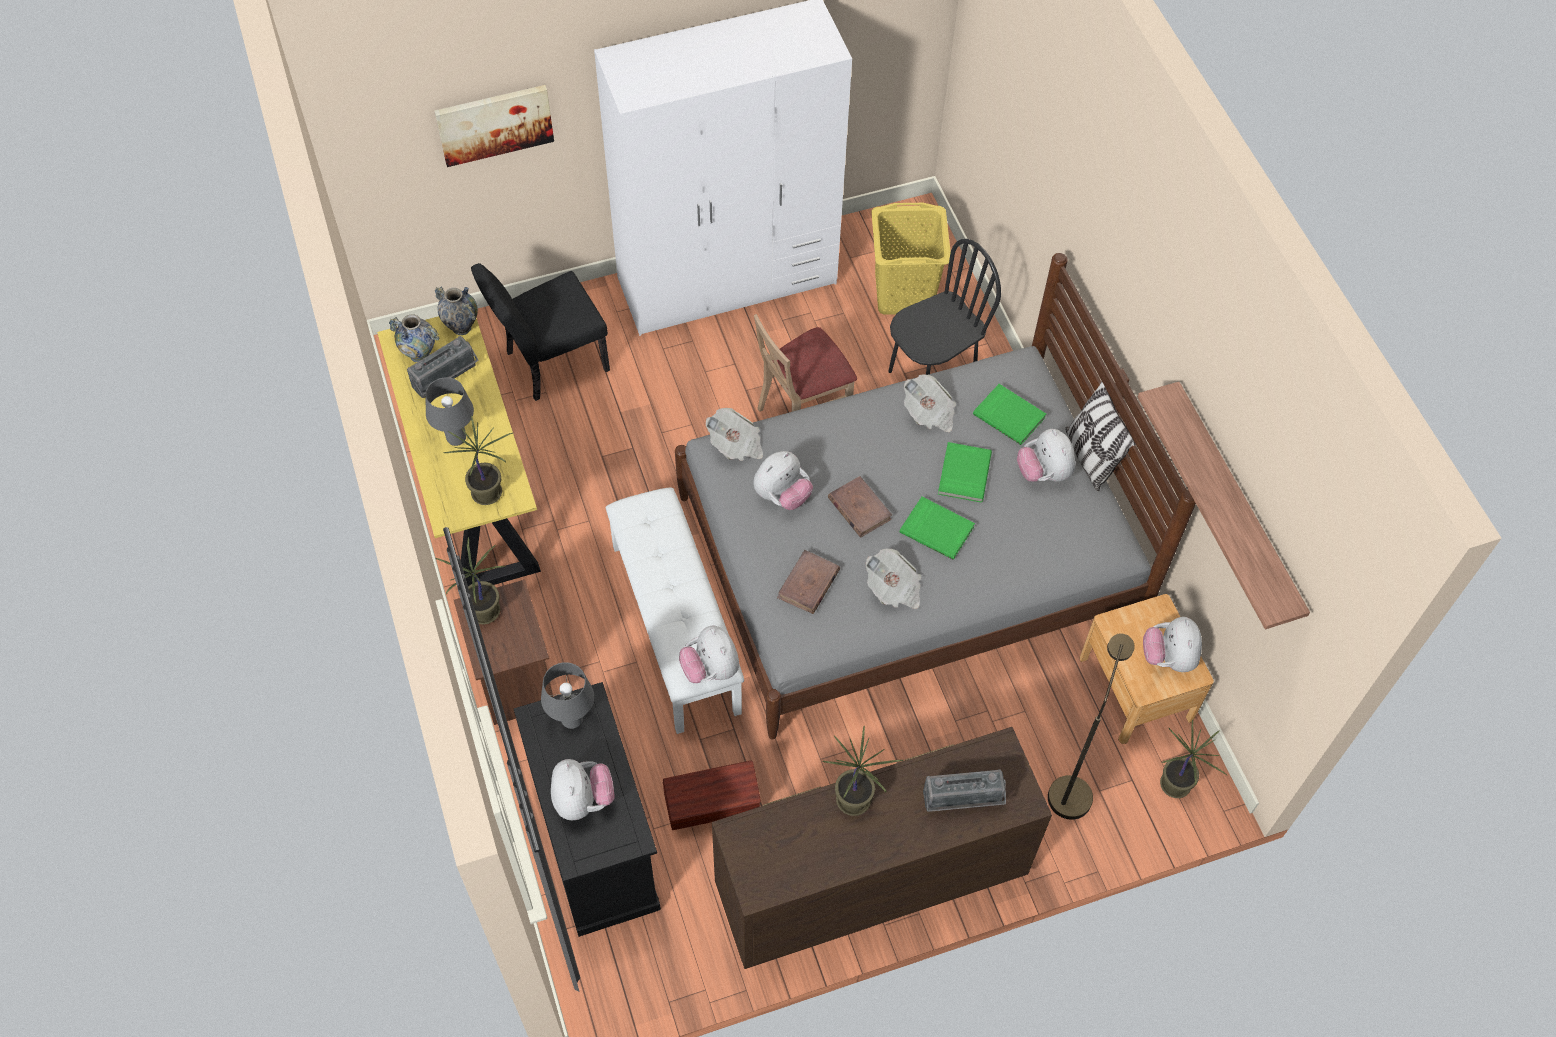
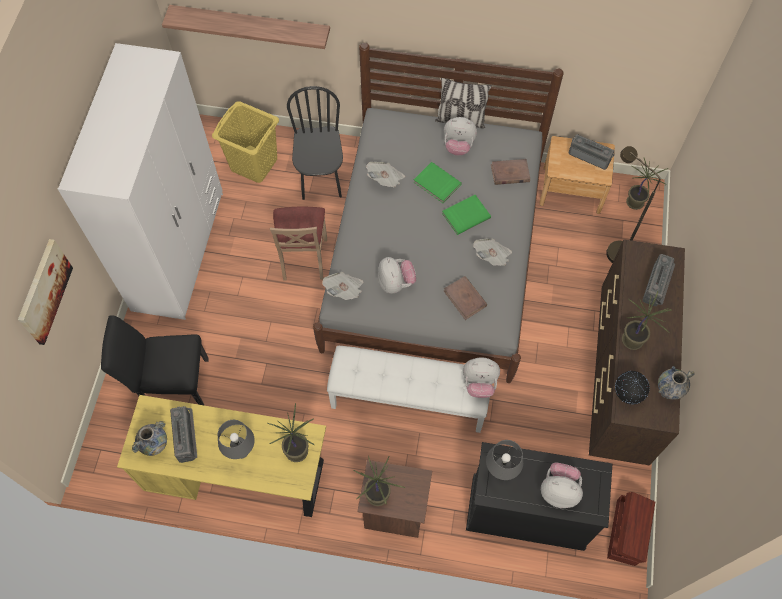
camera: 60 degrees left, 5 degrees up
vase [435,286,478,335] -> vase moved to [658,366,694,400]
black chair [471,263,610,401] -> black chair turned 90 degrees clockwise [101,315,209,405]
brown storage box [663,761,761,830] -> brown storage box moved to [607,492,655,566]
brown book [828,476,892,538] -> brown book moved to [491,159,530,185]
green book [973,384,1046,445] -> none
shelf [1138,382,1310,629] -> shelf moved to [162,5,330,49]
plush toy [1143,617,1202,672] -> radio [569,134,614,170]
none -> globe [615,371,650,404]

